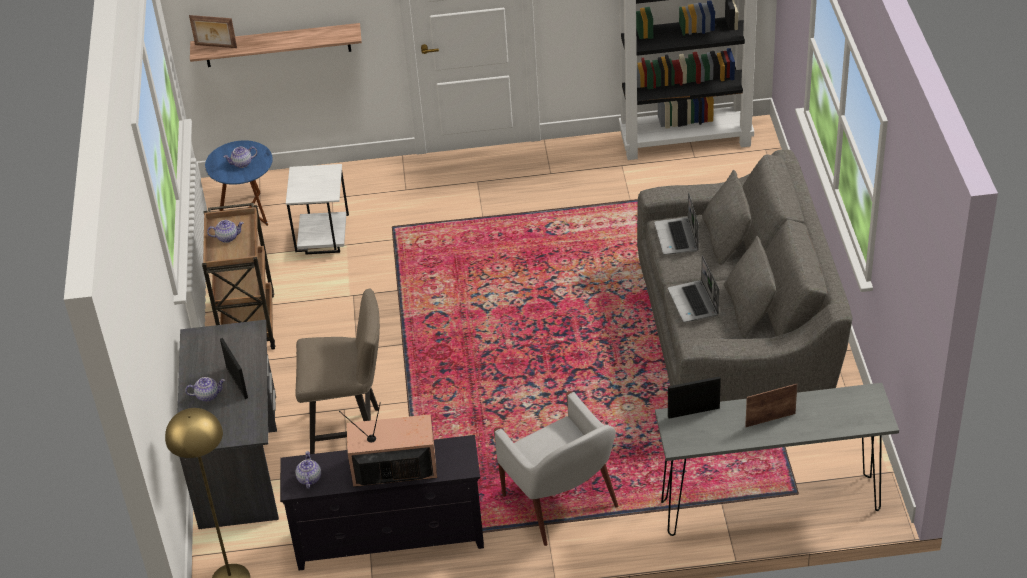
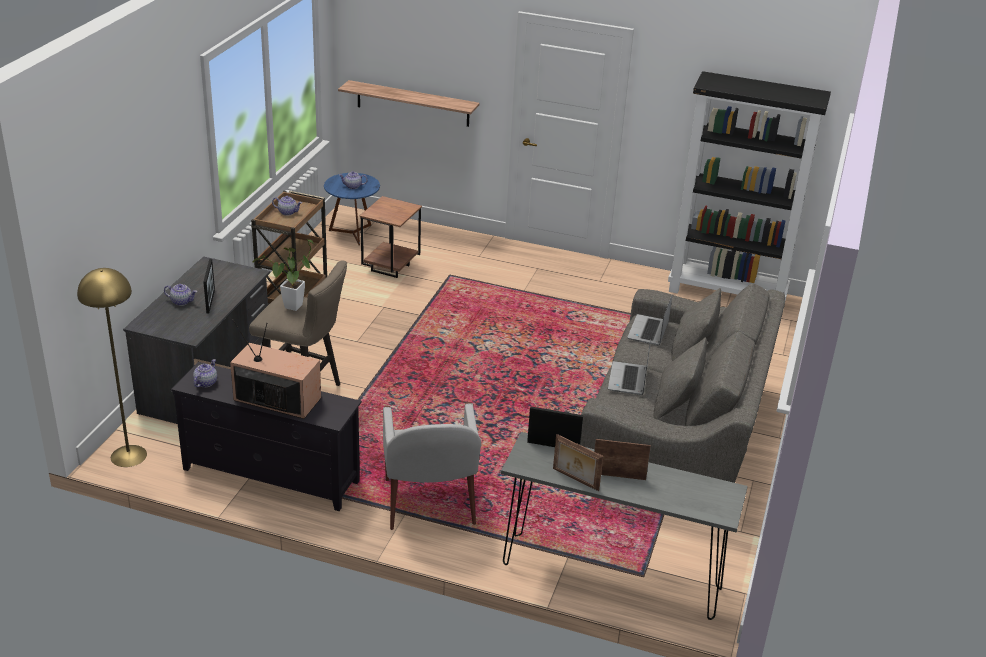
camera: 20 degrees right, 10 degrees down
picture frame [189,15,237,48] -> picture frame moved to [553,434,603,491]
white side table [286,164,349,255] -> brown side table [360,196,422,278]
none -> potted plant [253,240,314,311]

